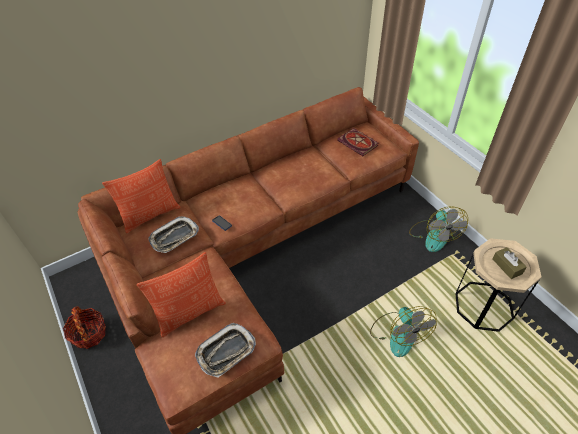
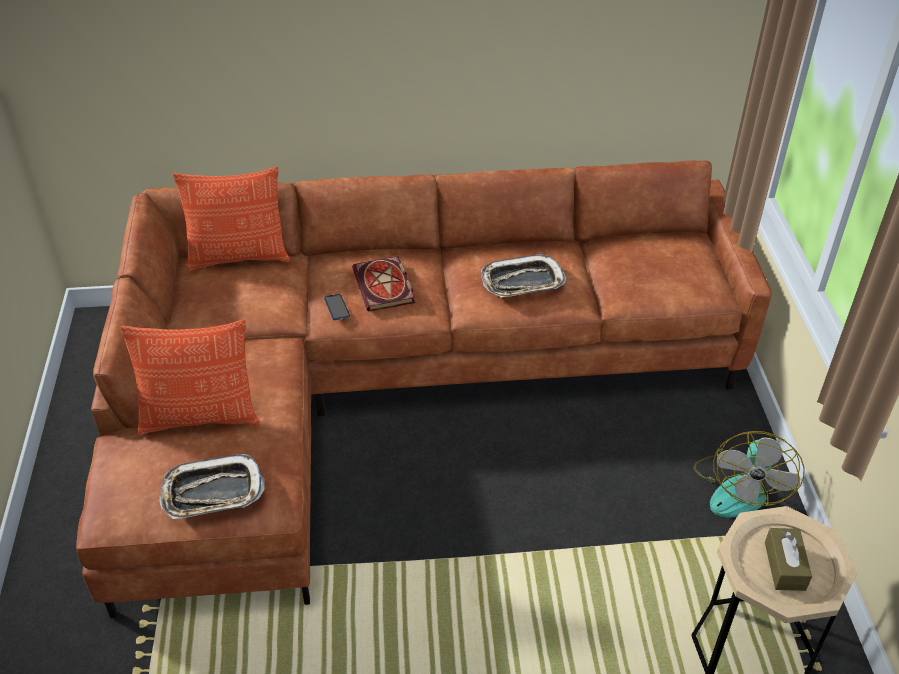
camera: 25 degrees right, 5 degrees down
basket [63,306,106,349] -> none
tray [148,216,199,253] -> tray moved to [481,254,567,297]
book [337,128,378,156] -> book moved to [352,256,415,312]
fan [370,306,437,357] -> none

